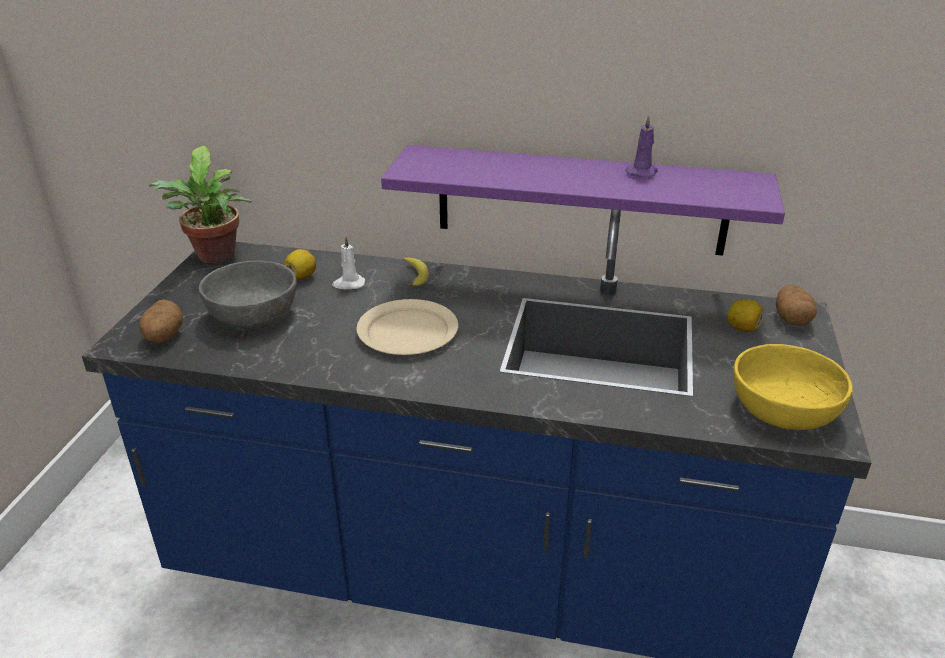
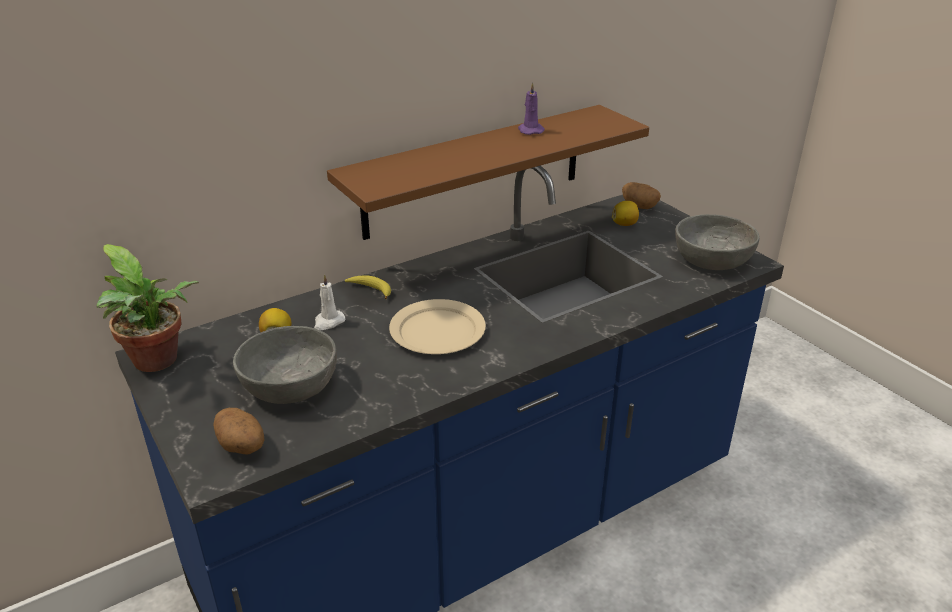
camera: 45 degrees left, 0 degrees up
purple shelf [381,145,785,256] -> brown shelf [327,105,649,240]
yellow bowl [734,344,852,430] -> grey bowl [675,214,760,270]

